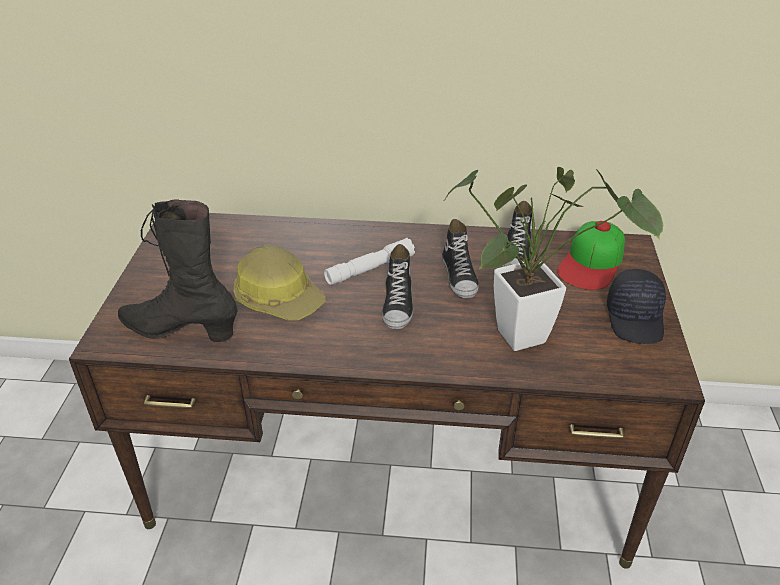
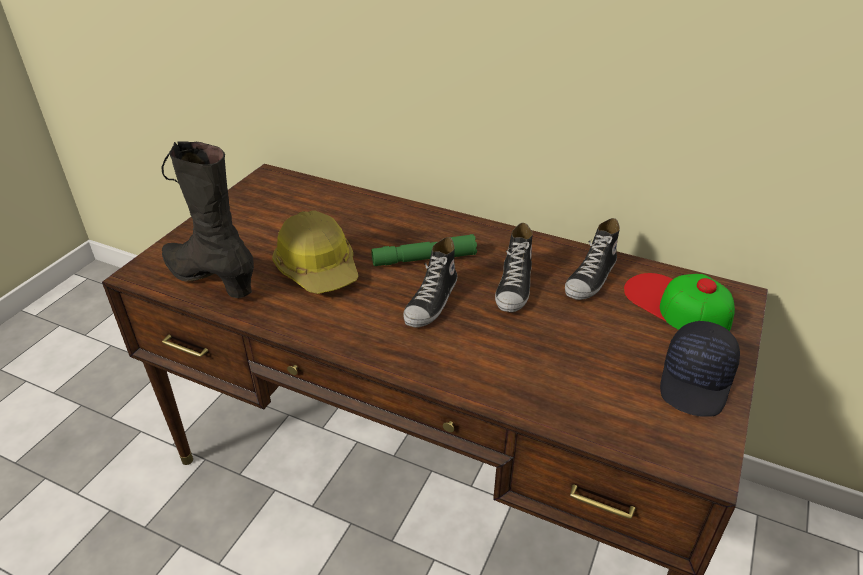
camera: 20 degrees right, 0 degrees up
white flashlight [324,238,415,285] -> green flashlight [372,234,477,266]
potted plant [444,167,663,351] -> none
cap [557,221,625,290] -> cap turned 90 degrees clockwise [624,273,735,331]

